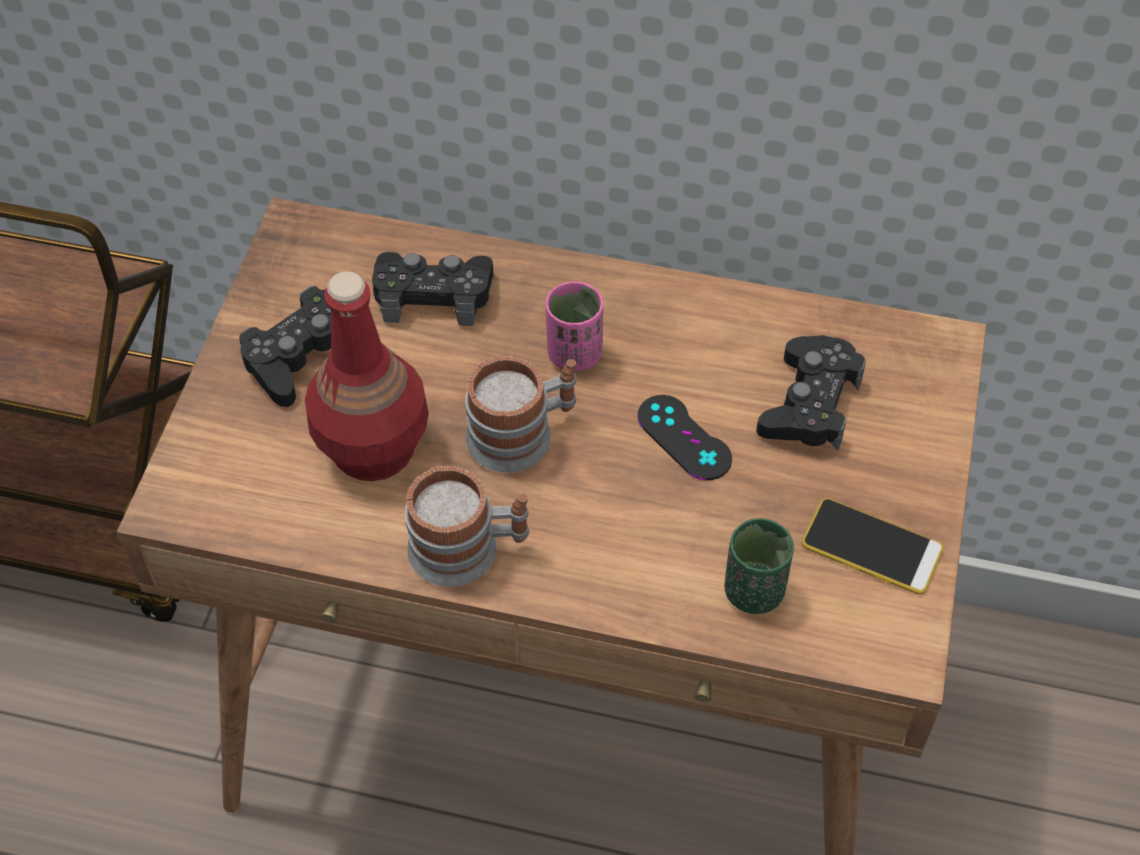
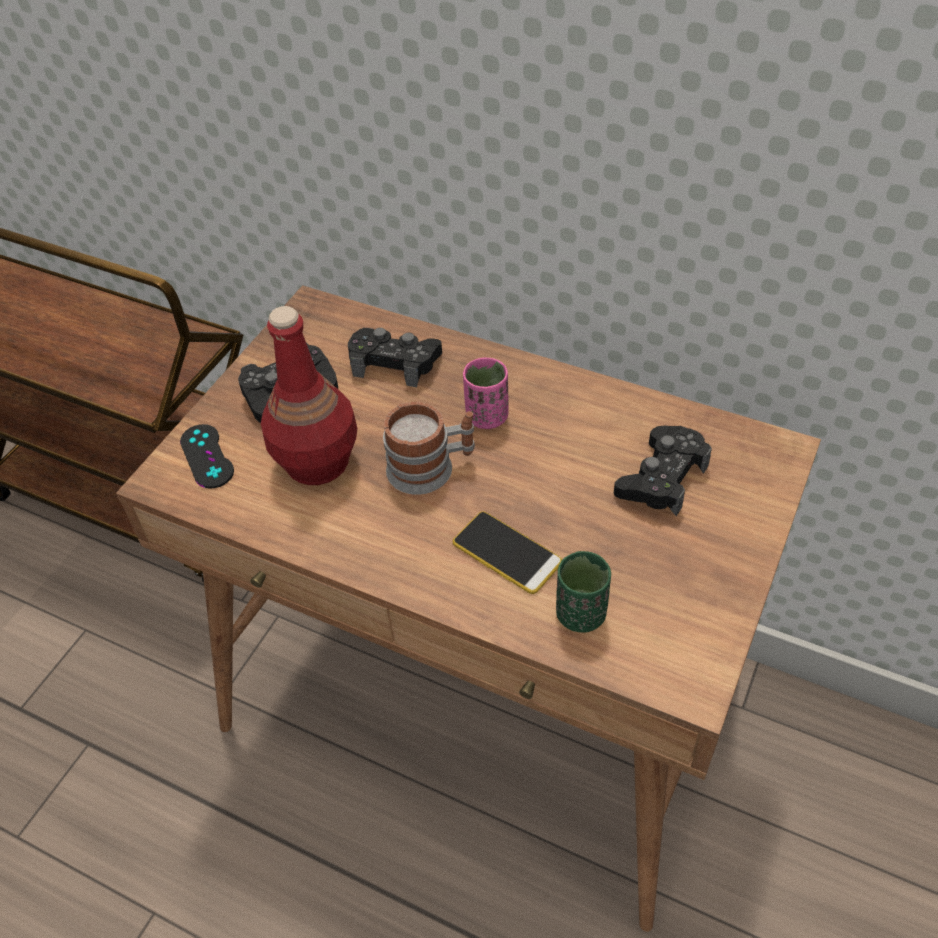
camera: 15 degrees right, 5 degrees down
mug [405,466,529,587] -> none
black game controller [638,395,732,480] -> black game controller moved to [180,424,234,489]
phone [802,498,944,594] -> phone moved to [453,511,562,594]

